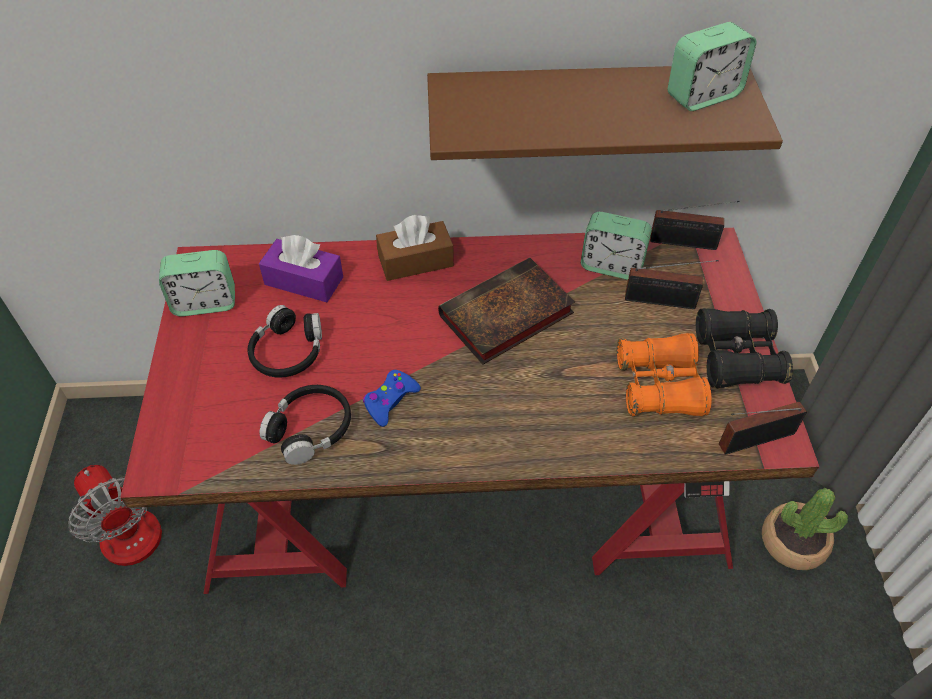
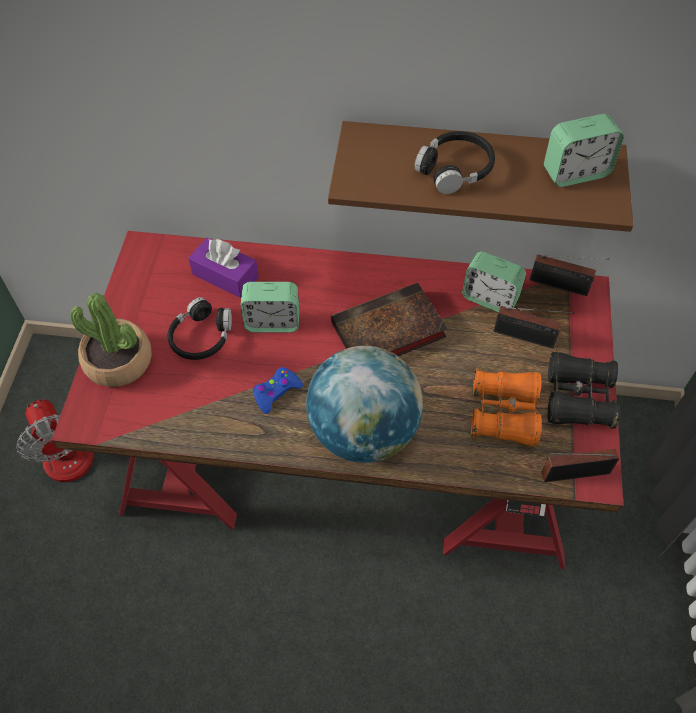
camera: 10 degrees right, 5 degrees up
alarm clock [159,250,235,316] -> alarm clock moved to [241,282,299,333]
black headphones [260,385,351,465] -> black headphones moved to [414,131,495,194]
brown tissue box [376,215,454,281] -> none
potted plant [762,488,848,570] -> potted plant moved to [70,293,152,387]
none -> globe [306,346,423,463]

